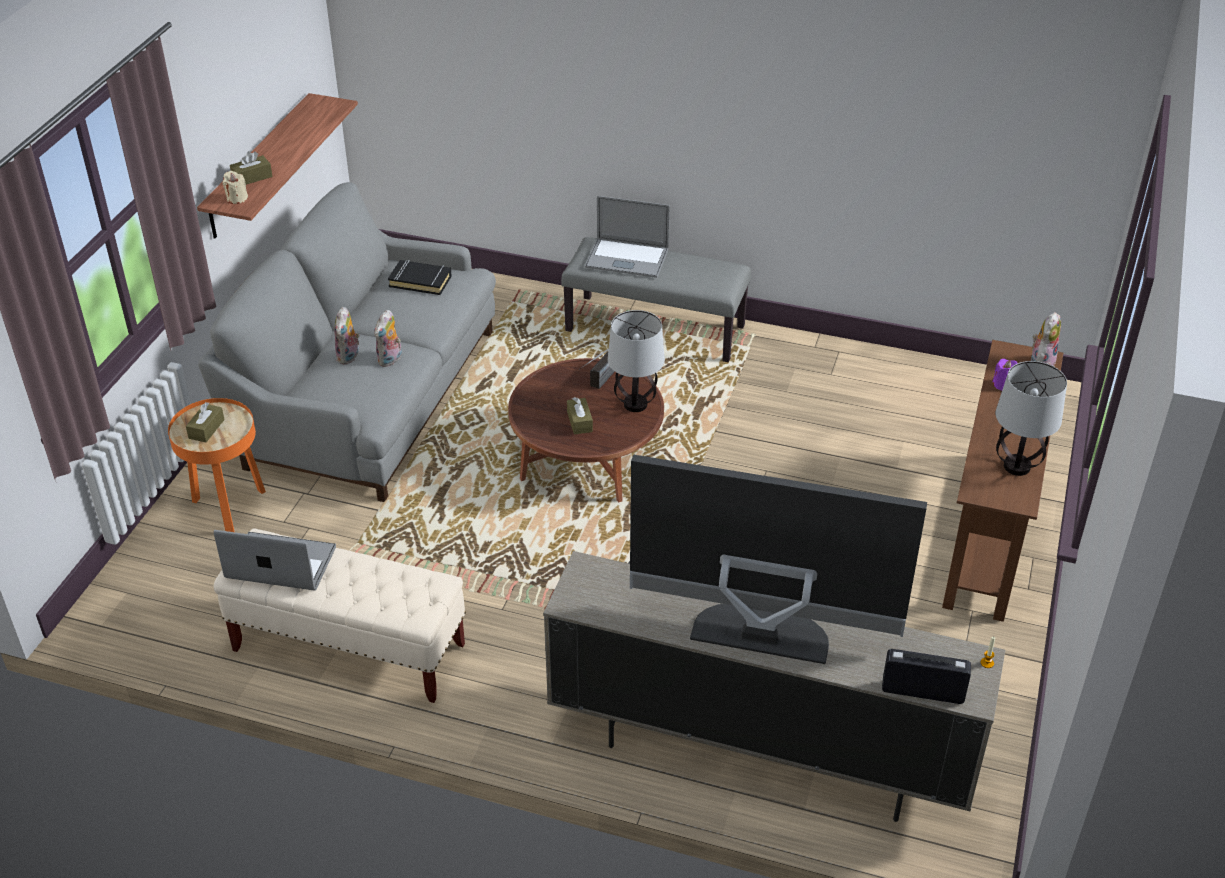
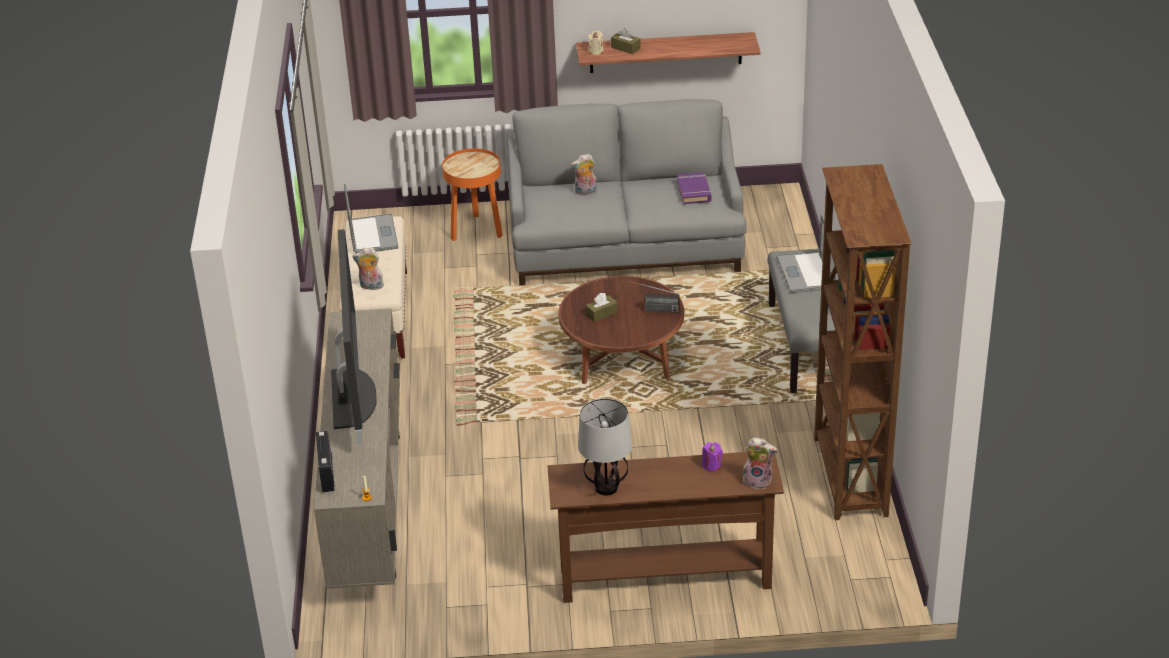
camera: 70 degrees right, 5 degrees down
brown tissue box [186,402,225,442] -> none
plush toy [374,310,402,367] -> plush toy moved to [352,247,384,290]
black book [388,260,452,295] -> purple book [676,172,712,204]
table lamp [608,310,665,412] -> none
none -> brown bookcase [814,164,912,520]

